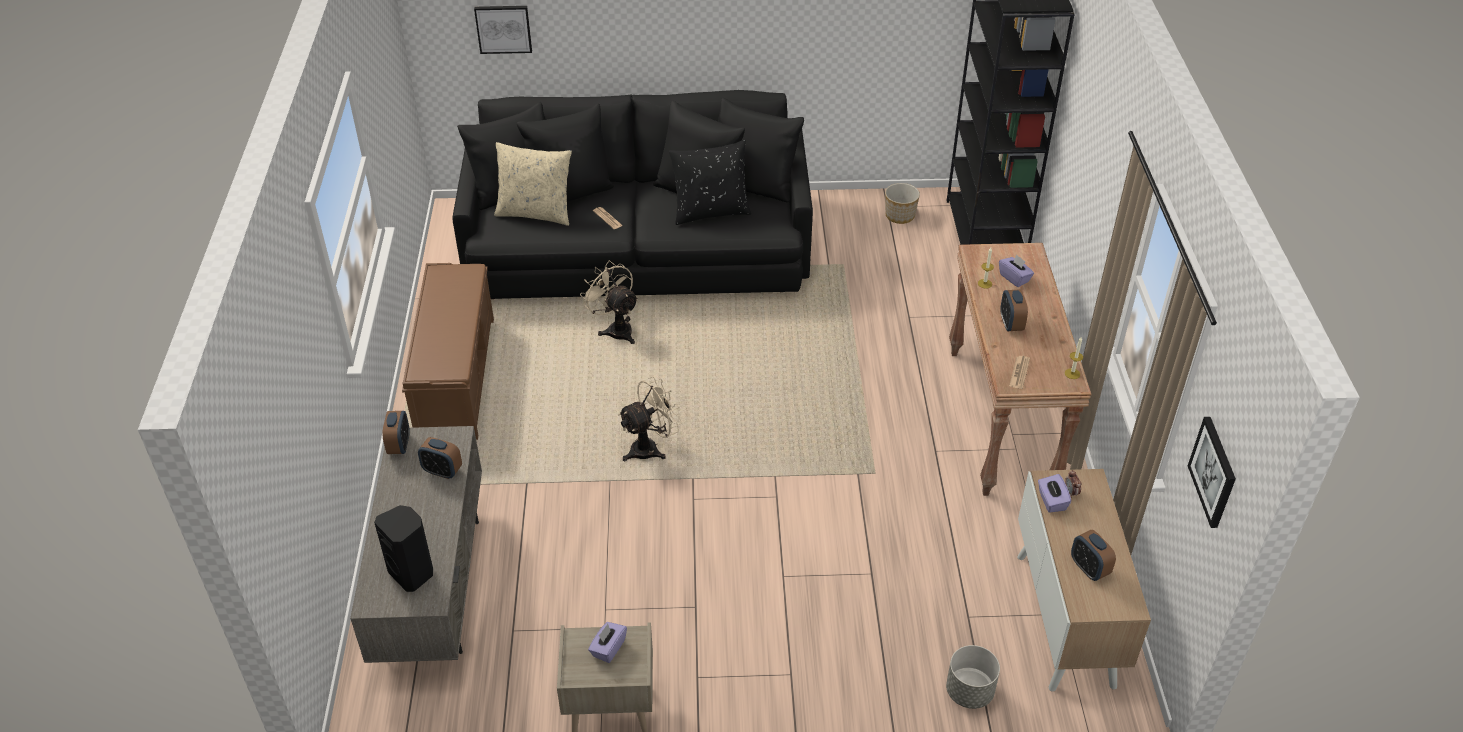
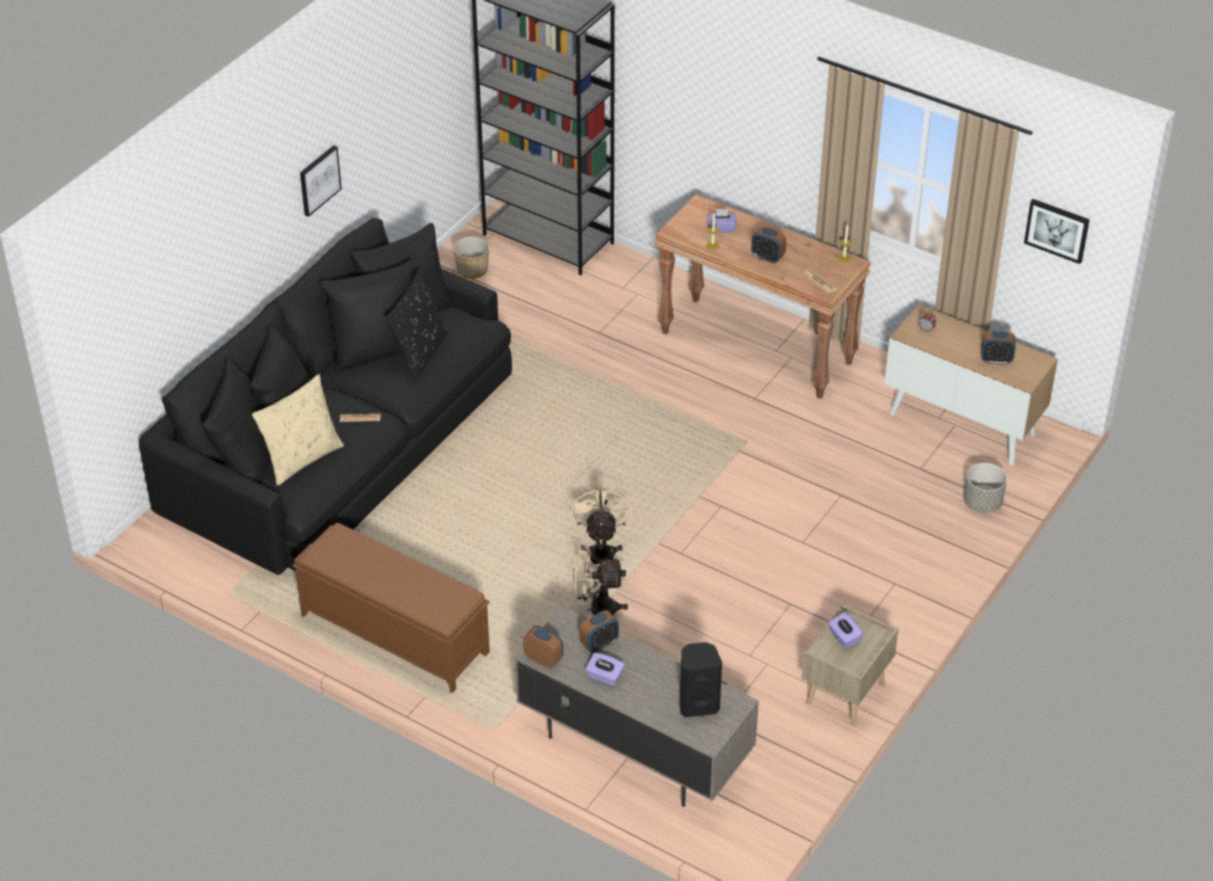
camera: 55 degrees left, 0 degrees up
picture [474,6,532,54] -> picture moved to [300,145,342,217]
beige fan [580,260,638,344] -> beige fan moved to [572,545,628,615]
purple tissue box [1038,474,1071,513] -> purple tissue box moved to [586,653,625,686]

